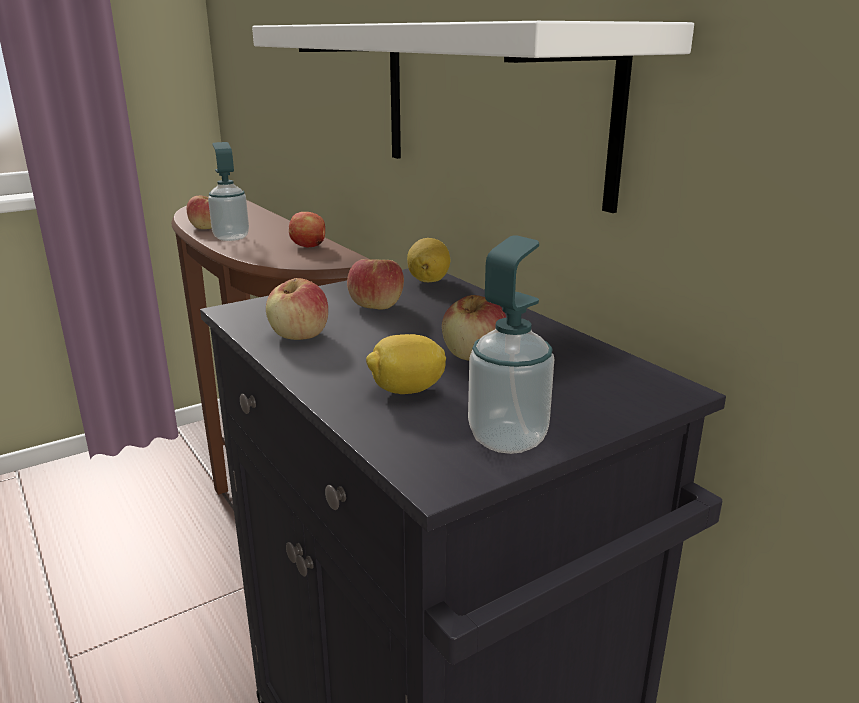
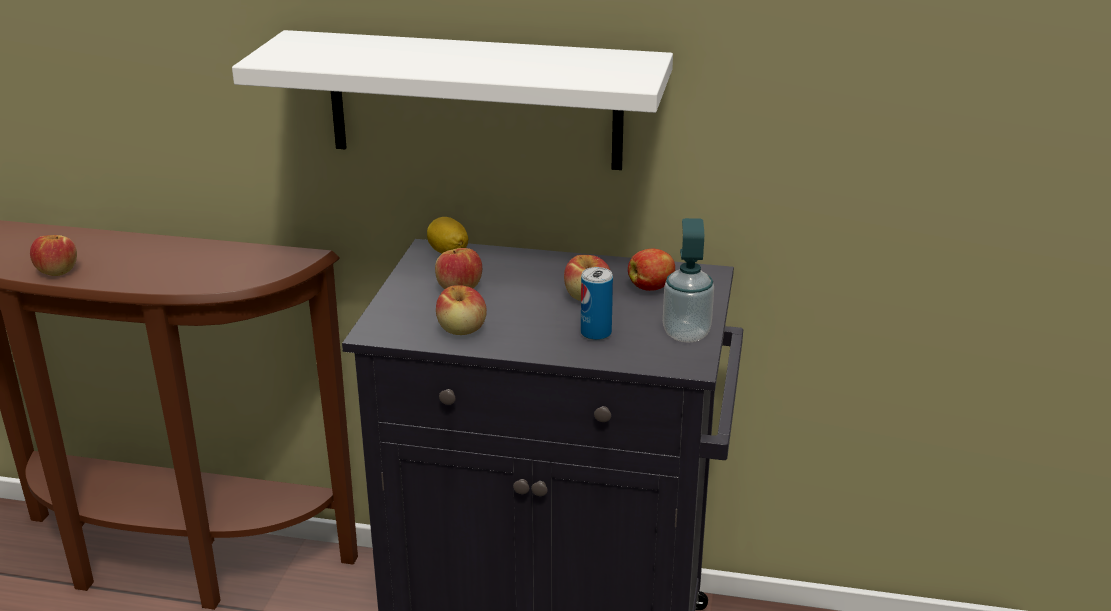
camera: 45 degrees left, 5 degrees up
soap dispenser [208,142,249,241] -> none
apple [289,212,325,247] -> apple moved to [628,248,675,291]
lemon [366,334,446,394] -> can [581,267,613,340]

